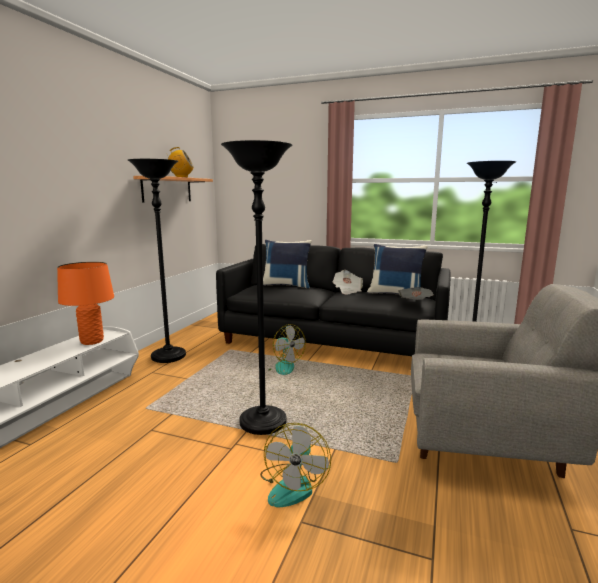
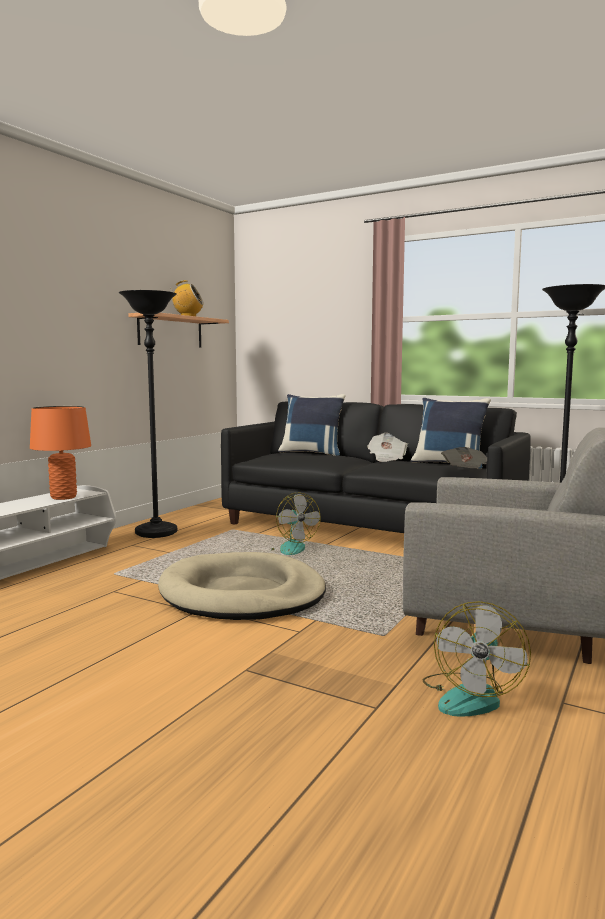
camera: 10 degrees right, 5 degrees down
black floor lamp [221,140,292,435] -> beige dog bed [158,552,326,620]
fan [260,423,331,507] -> fan moved to [423,601,531,717]

